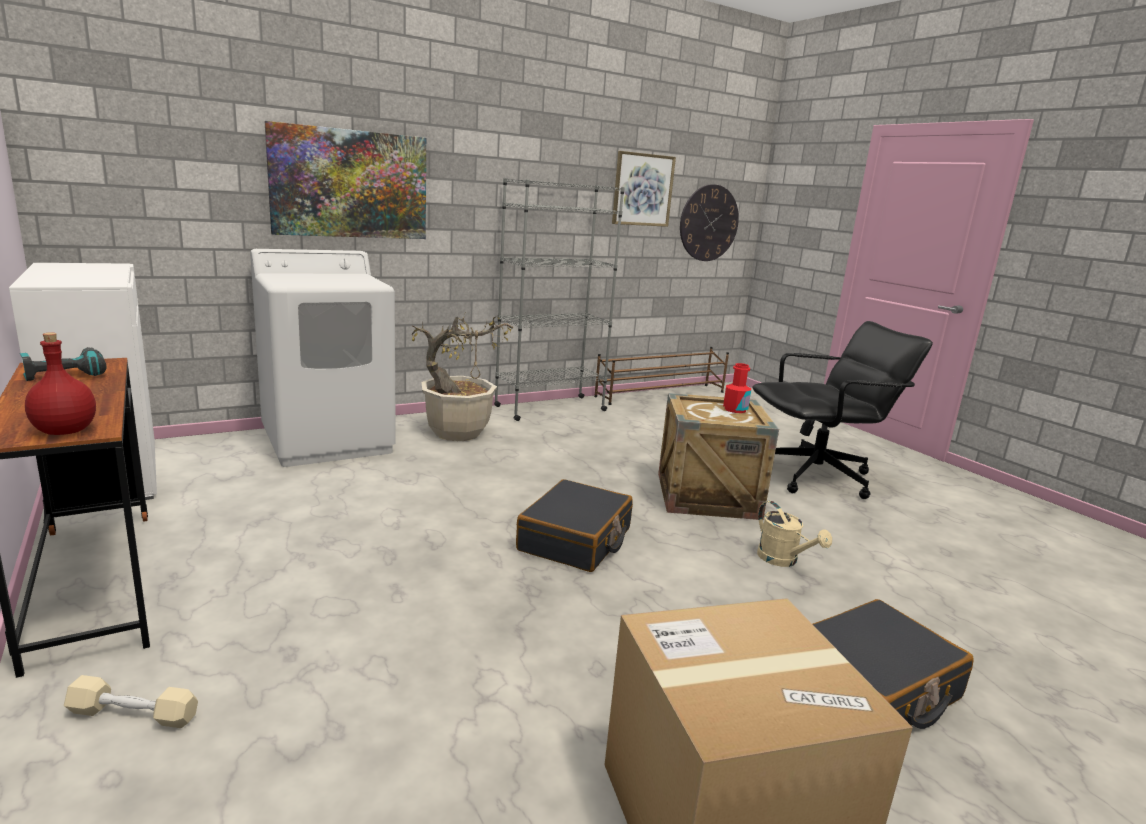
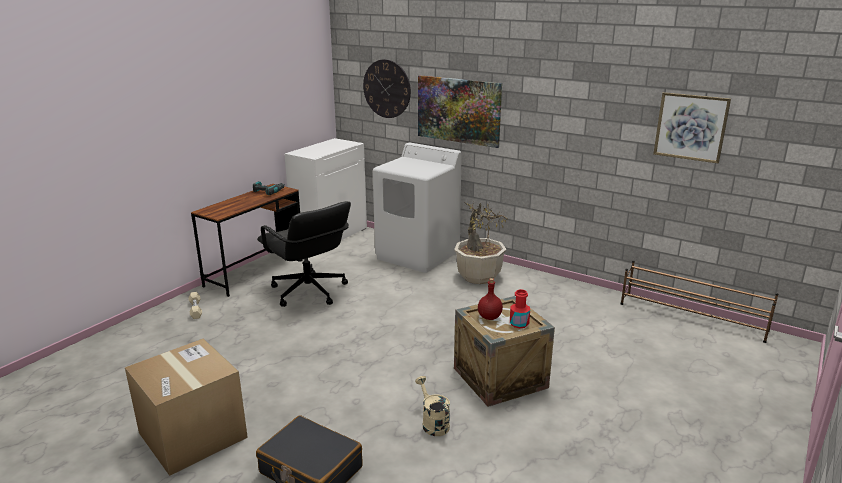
camera: 65 degrees right, 5 degrees up
red bottle [25,332,96,435] -> red bottle moved to [478,278,503,320]
grey bookcase [494,178,625,421] -> none
black suitcase [516,479,633,572] -> none
wall clock [680,184,739,261] -> wall clock moved to [363,59,411,118]
black office chair [753,321,933,499] -> black office chair moved to [257,201,351,307]
beige watering can [757,501,832,567] -> beige watering can turned 120 degrees clockwise [415,376,450,436]

